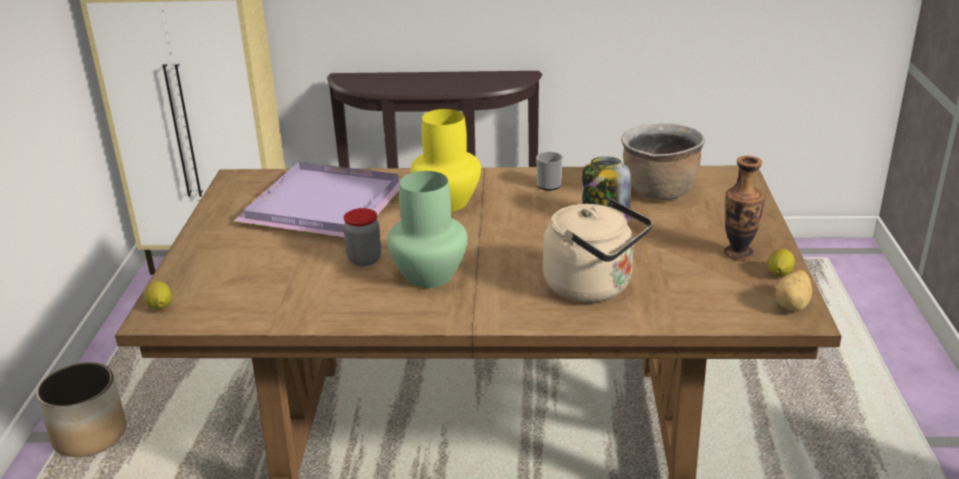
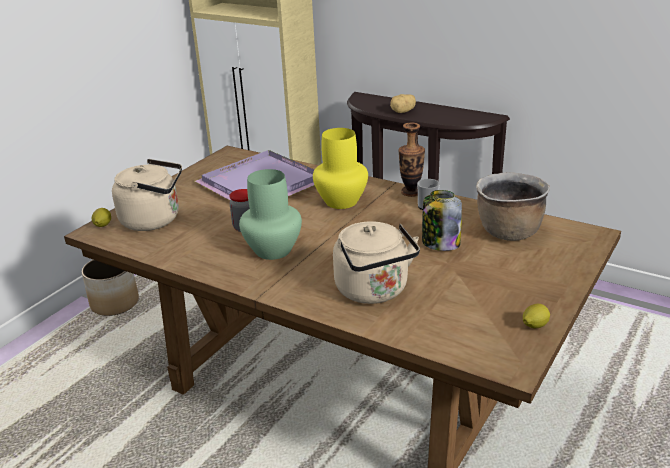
camera: 30 degrees right, 0 degrees up
vase [724,156,766,261] -> vase moved to [398,123,425,197]
potato [775,270,812,312] -> potato moved to [390,94,416,113]
none -> beige kettle [112,159,182,231]

